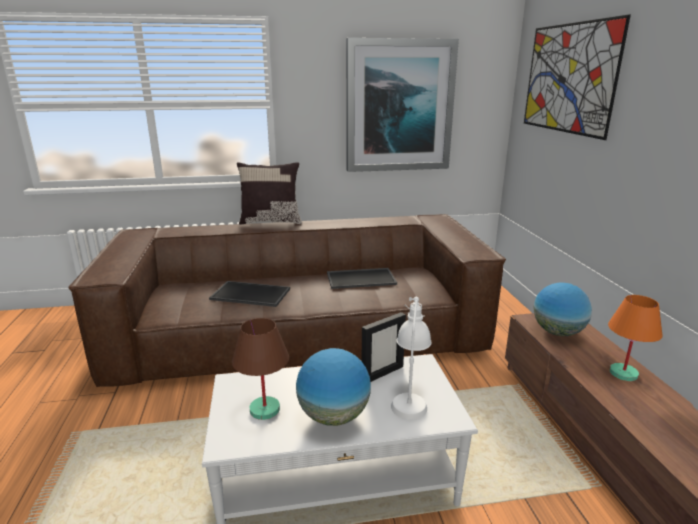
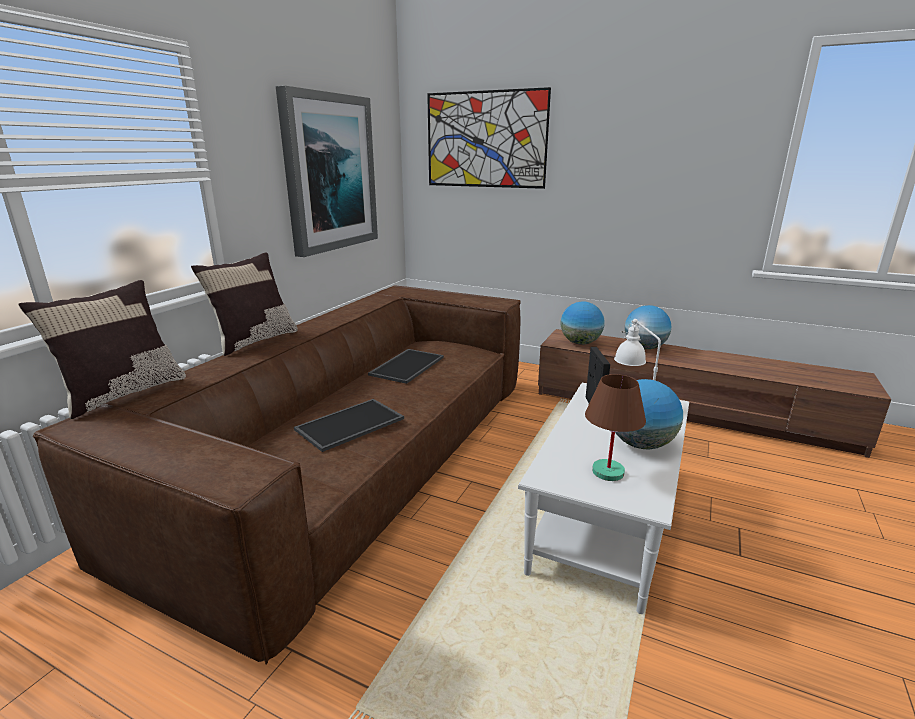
camera: 55 degrees left, 0 degrees up
orange table lamp [608,295,663,381] -> globe [625,305,672,349]
none -> pillow [18,280,186,419]

